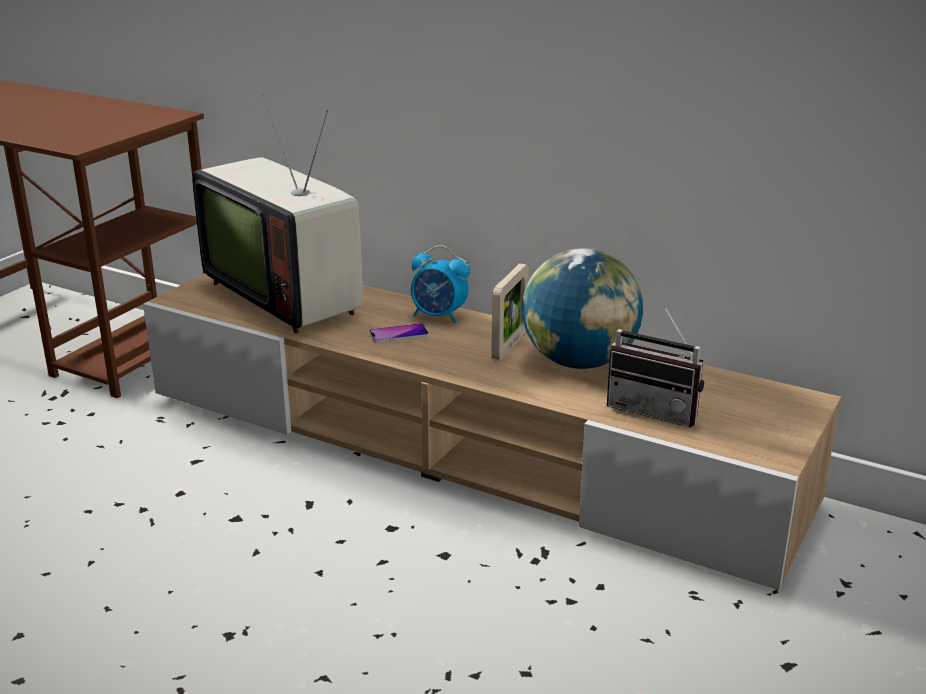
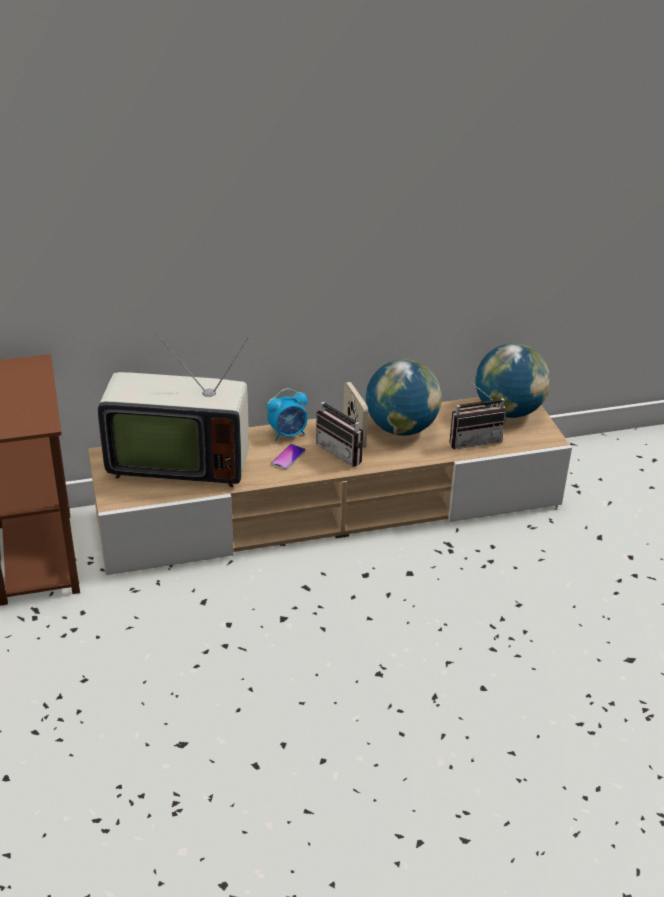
camera: 45 degrees left, 10 degrees up
none -> radio [316,391,363,467]
none -> globe [476,343,551,418]

